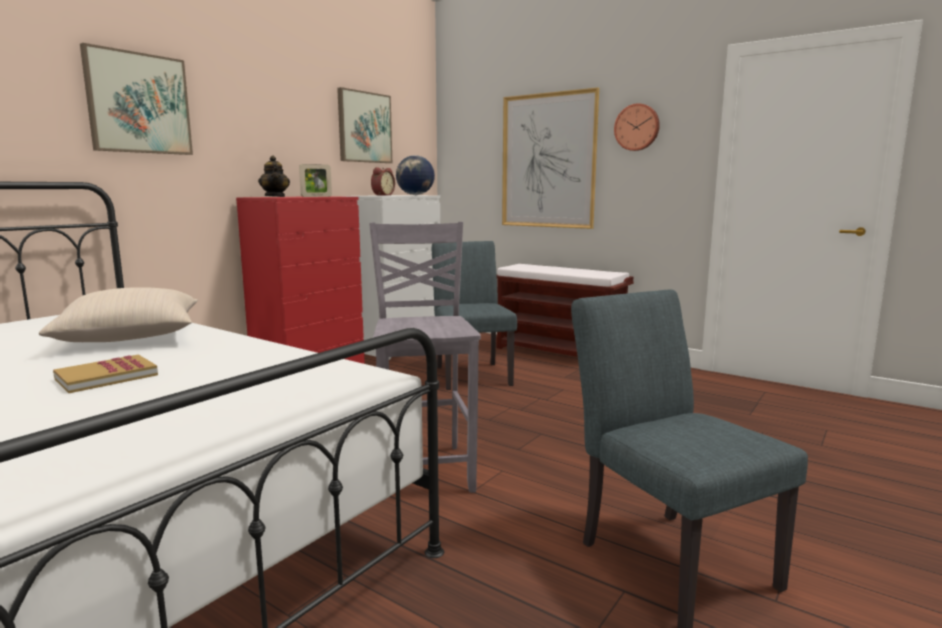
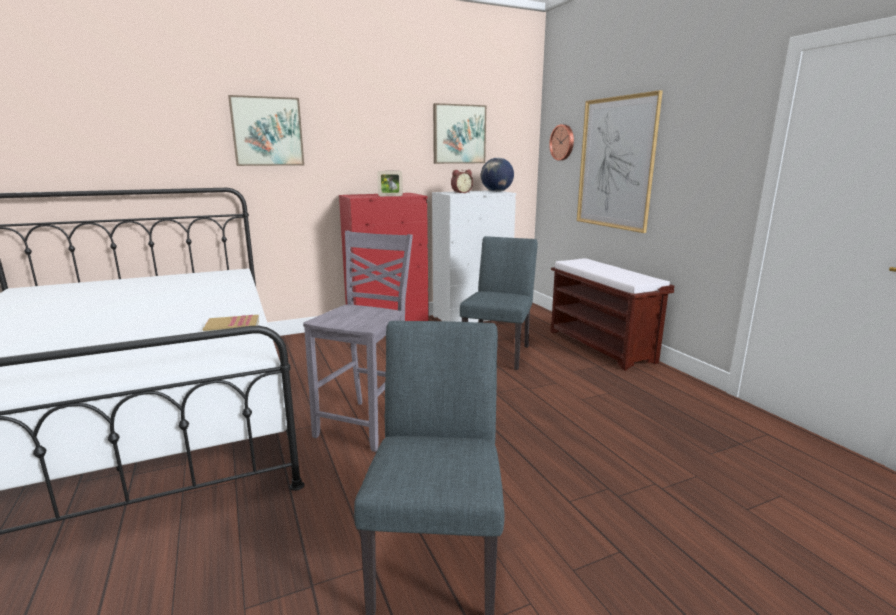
camera: 30 degrees right, 5 degrees up
beige pillow [39,287,198,342] -> none
book [53,354,158,393] -> book moved to [202,314,259,332]
teapot [258,156,290,197] -> none
wall clock [614,103,660,151] -> wall clock moved to [549,124,574,160]

